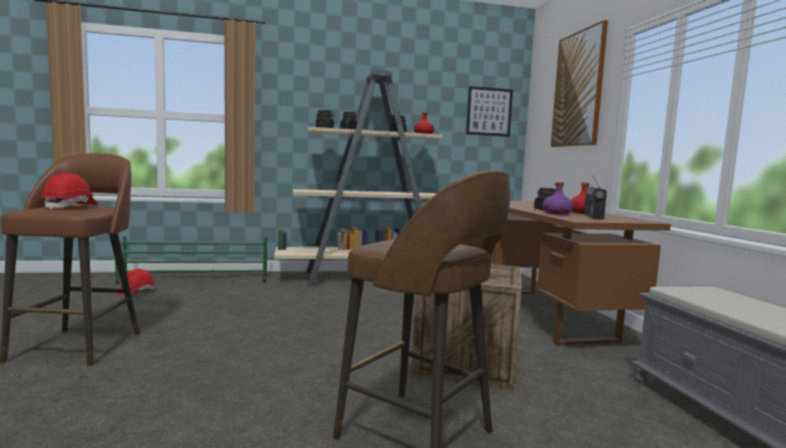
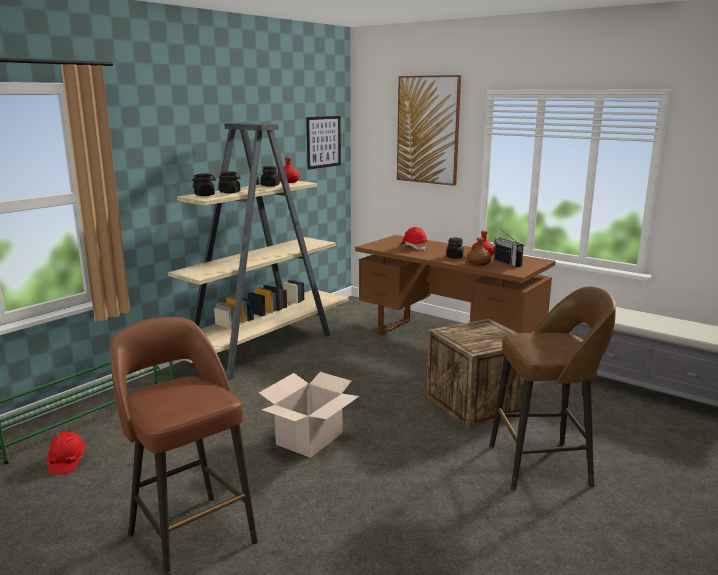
camera: 40 degrees left, 10 degrees up
red hard hat [41,173,98,209] -> red hard hat moved to [400,227,428,250]
purple bottle [542,182,573,215] -> brown bottle [467,238,492,266]
none -> cardboard box [259,372,359,458]

